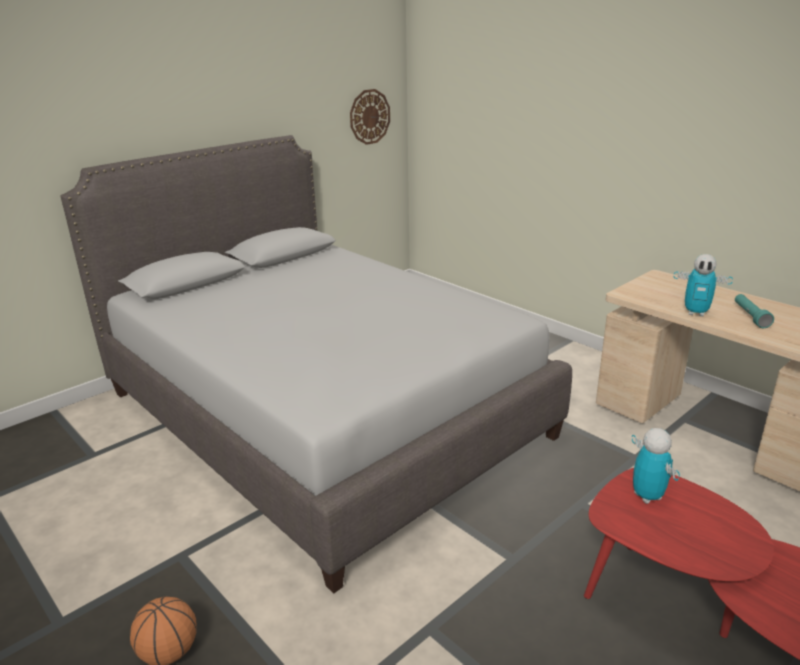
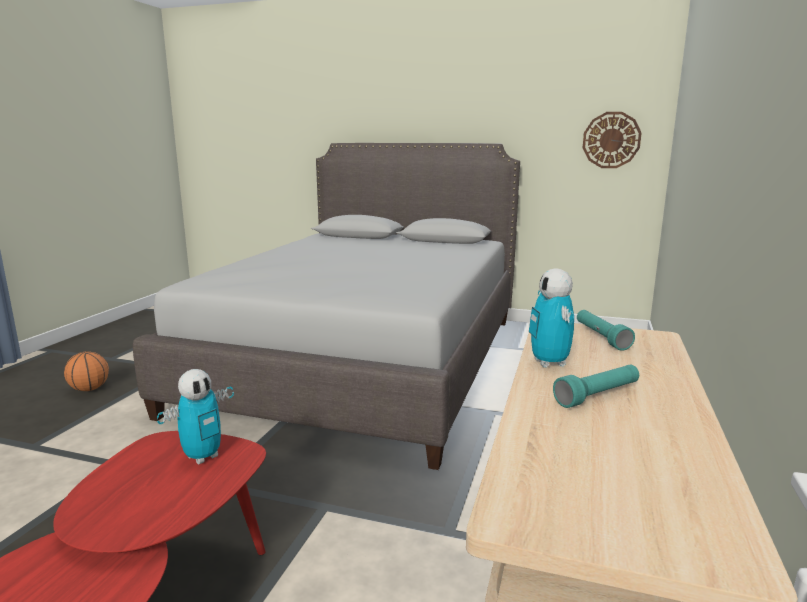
camera: 60 degrees right, 10 degrees down
none -> turquoise flashlight [577,310,635,351]

